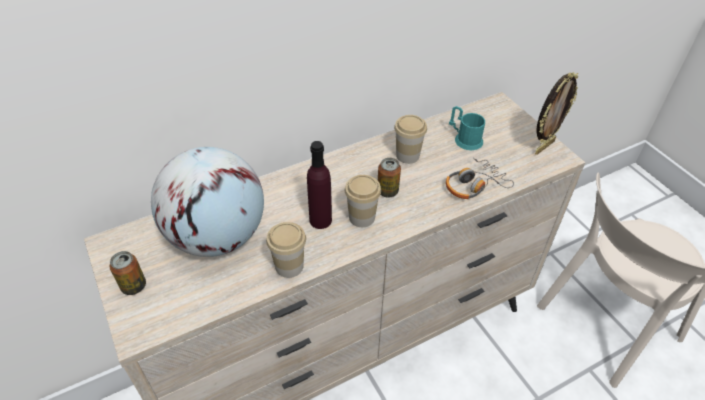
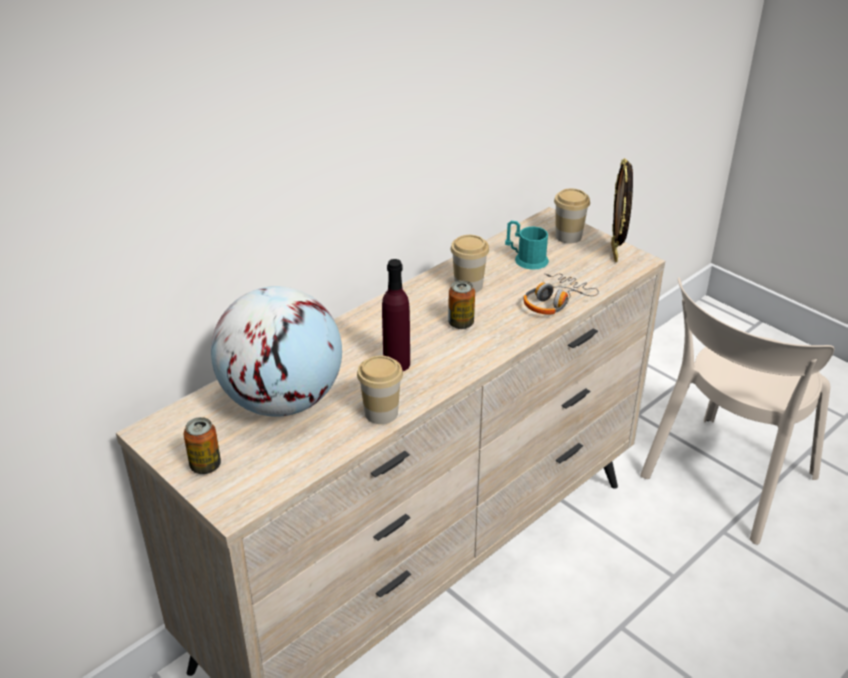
camera: 15 degrees left, 10 degrees down
cup [345,175,381,227] -> cup moved to [554,188,590,244]
picture frame [535,72,578,155] -> picture frame turned 150 degrees clockwise [611,158,633,262]

